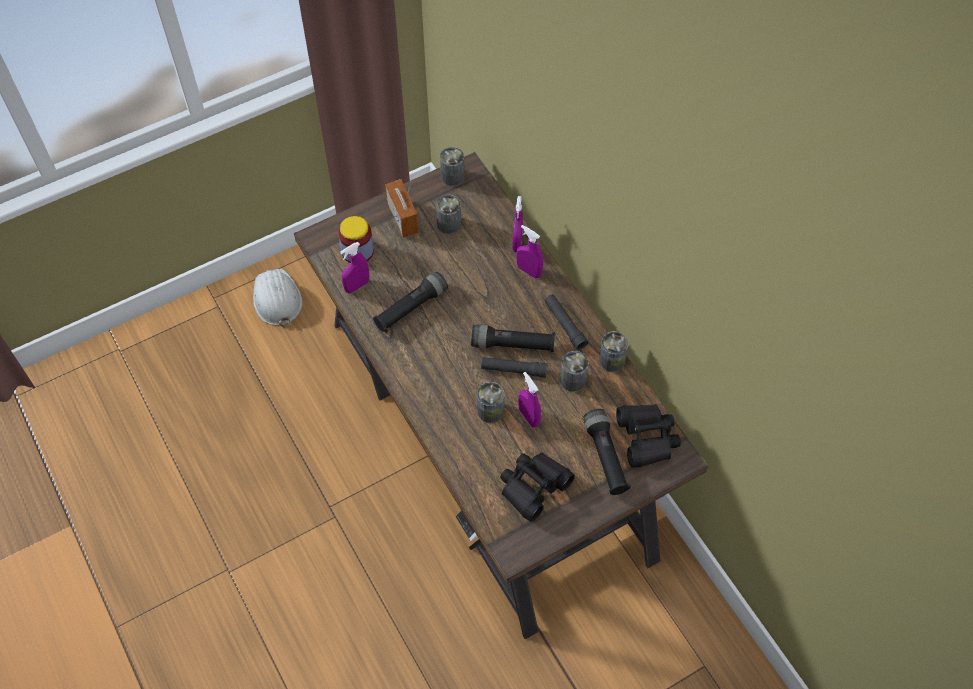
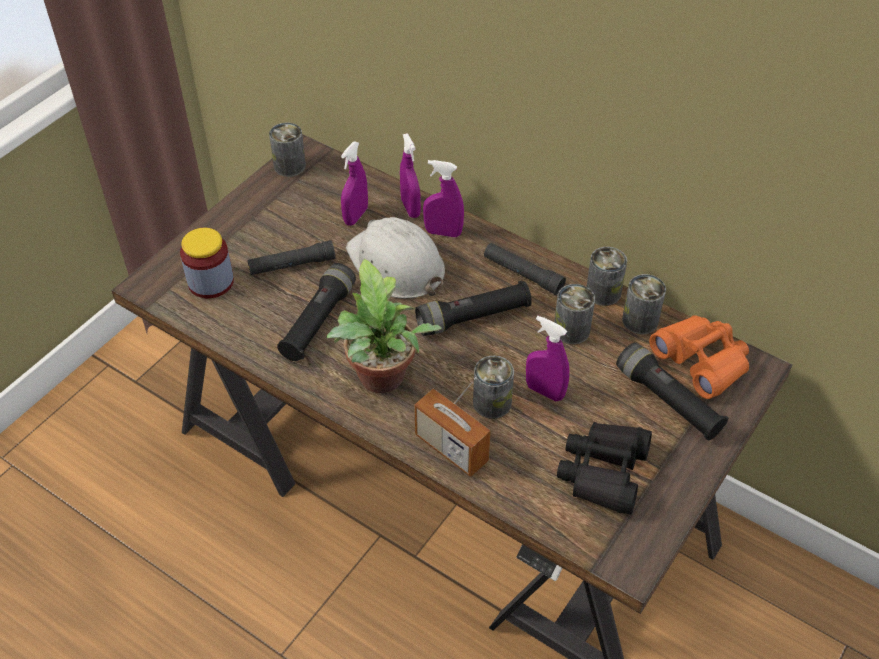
camera: 25 degrees left, 10 degrees down
white hard hat [253,269,302,327] -> white hard hat moved to [346,217,445,298]
purple spray bottle [340,242,369,293] -> purple spray bottle moved to [341,141,368,226]
radio [385,179,419,238] -> radio moved to [414,377,491,477]
can [436,195,461,235] -> can moved to [622,274,666,334]
black flashlight [481,357,548,378] -> black flashlight moved to [248,240,336,275]
black binoculars [616,404,681,467] -> orange binoculars [649,315,749,399]
none -> potted plant [326,258,442,393]

